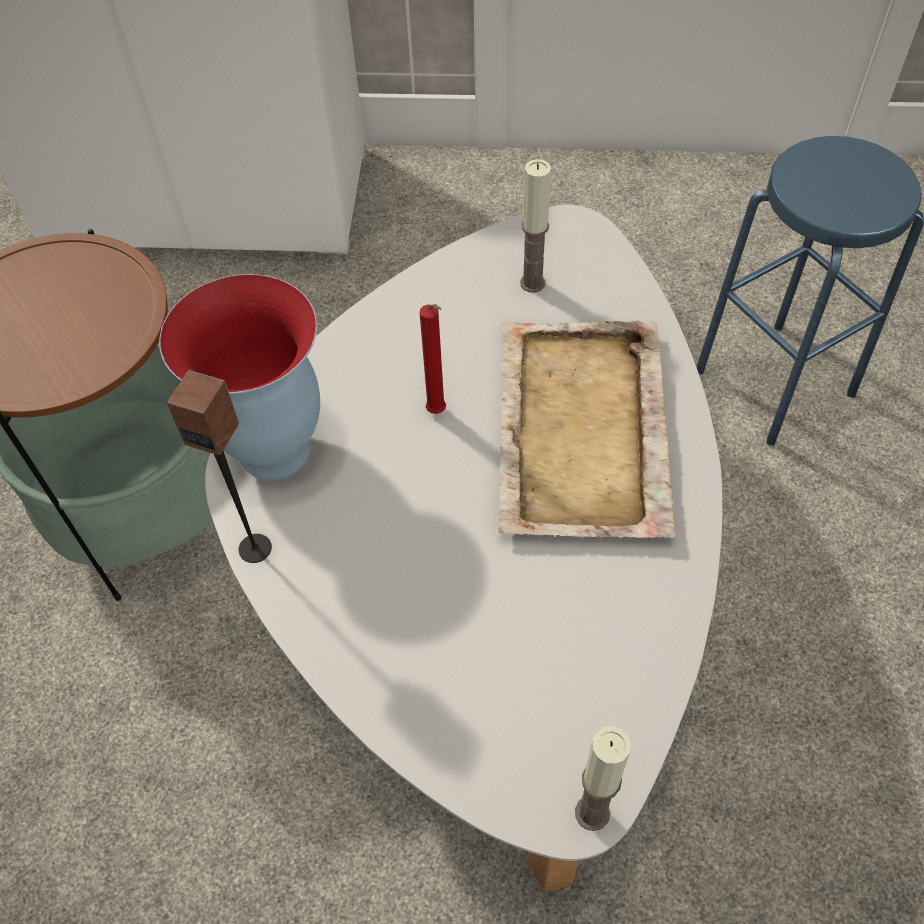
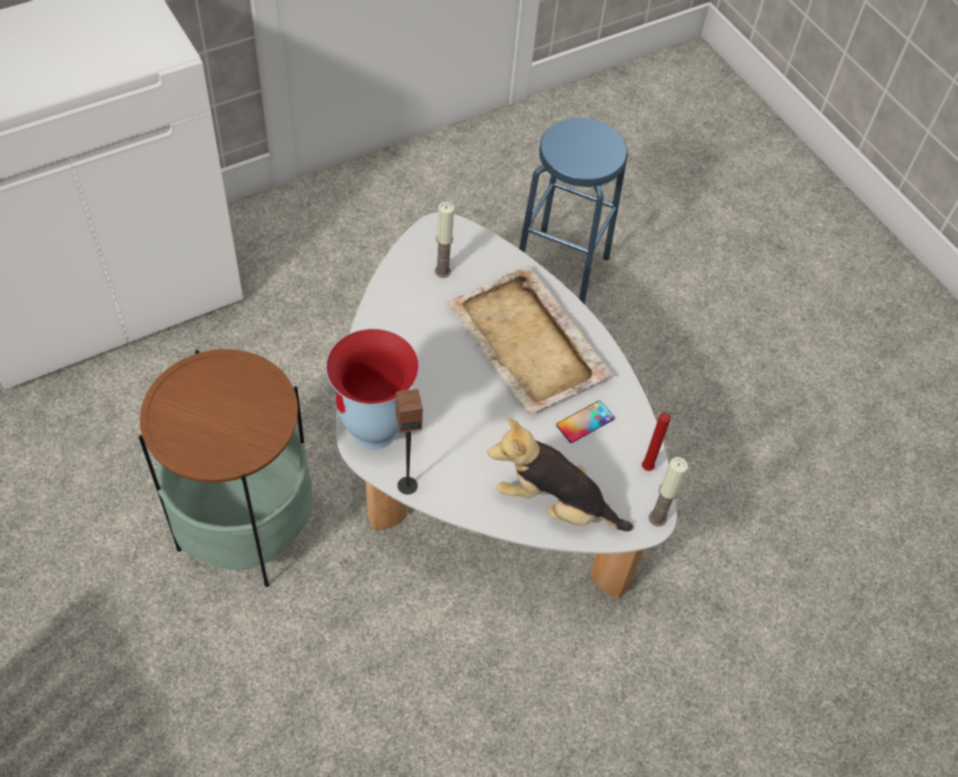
camera: 40 degrees left, 0 degrees up
red candle [420,304,446,414] -> red candle moved to [642,412,679,471]
none -> plush toy [488,418,633,531]
none -> phone [556,400,615,443]

